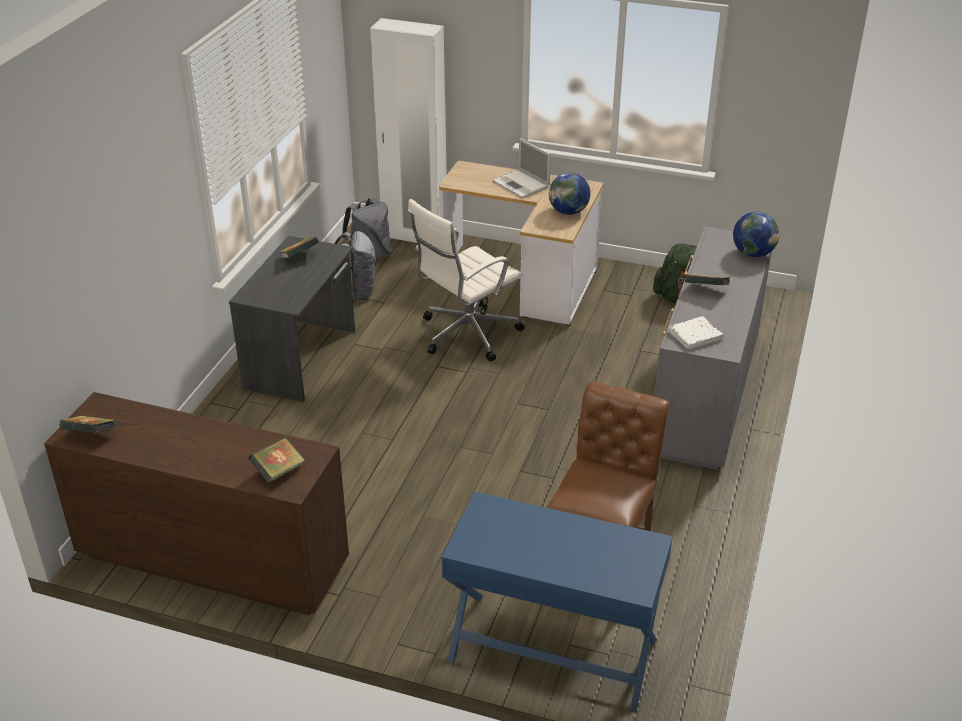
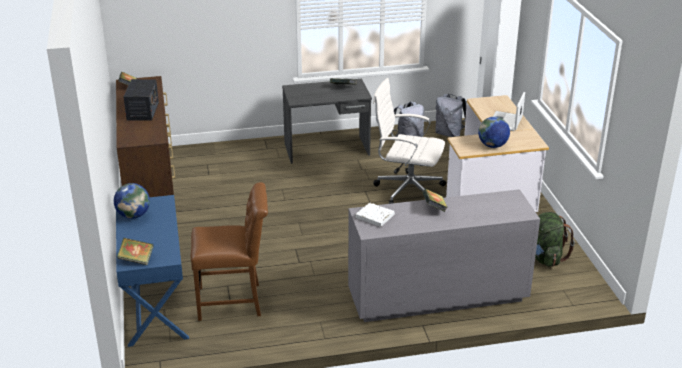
camera: 60 degrees right, 5 degrees down
book [248,437,305,483] -> book moved to [117,238,154,265]
globe [733,212,780,257] -> globe moved to [114,183,150,219]
none -> radio [124,79,159,120]

